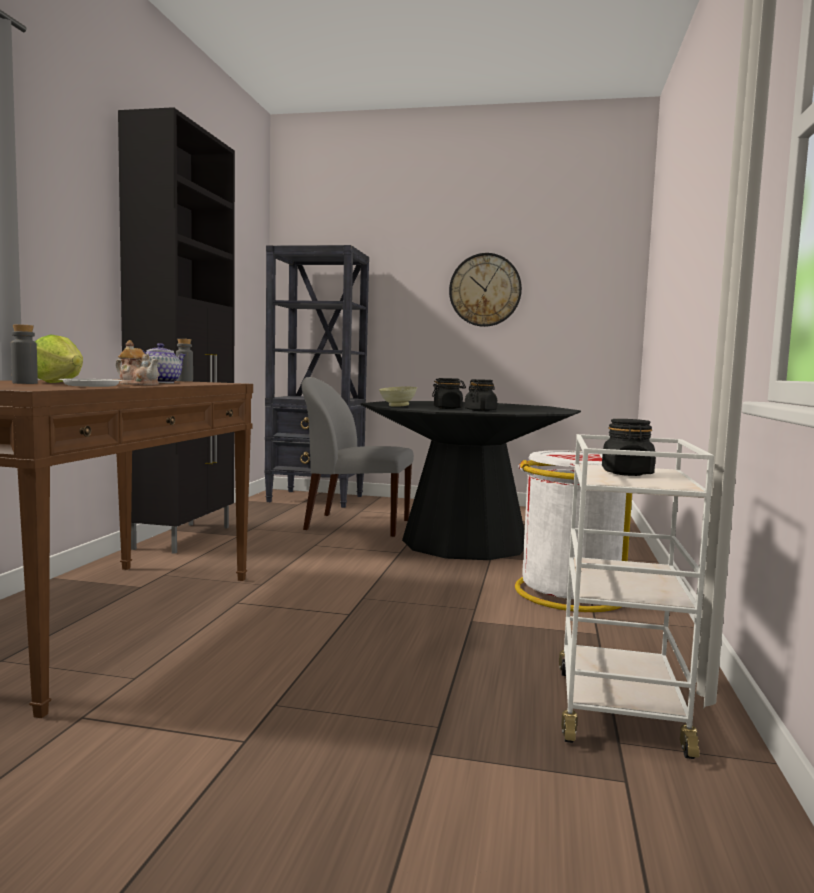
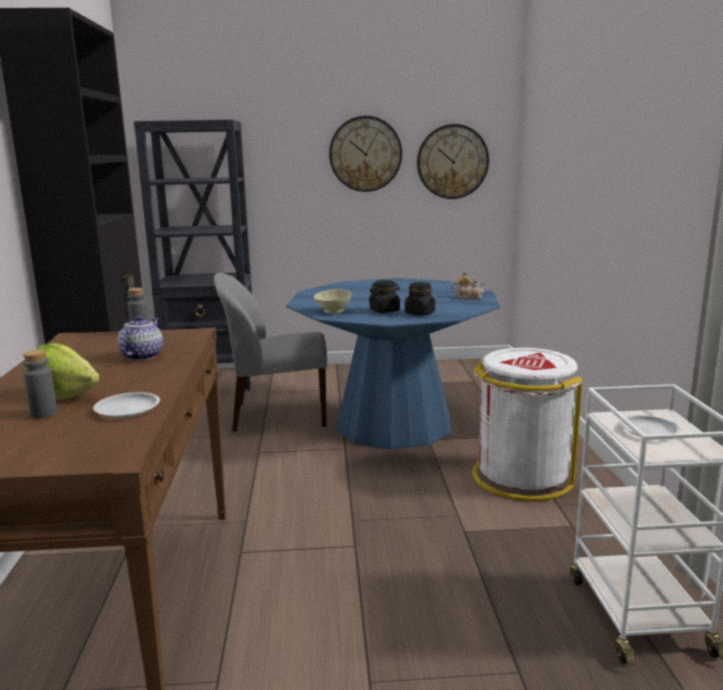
camera: 15 degrees left, 10 degrees up
teapot [115,340,159,385] -> teapot moved to [451,271,487,299]
black dining table [361,401,581,560] -> blue dining table [286,278,500,450]
black jar [602,419,655,476] -> white plate [620,415,680,436]
none -> wall clock [417,124,489,199]

